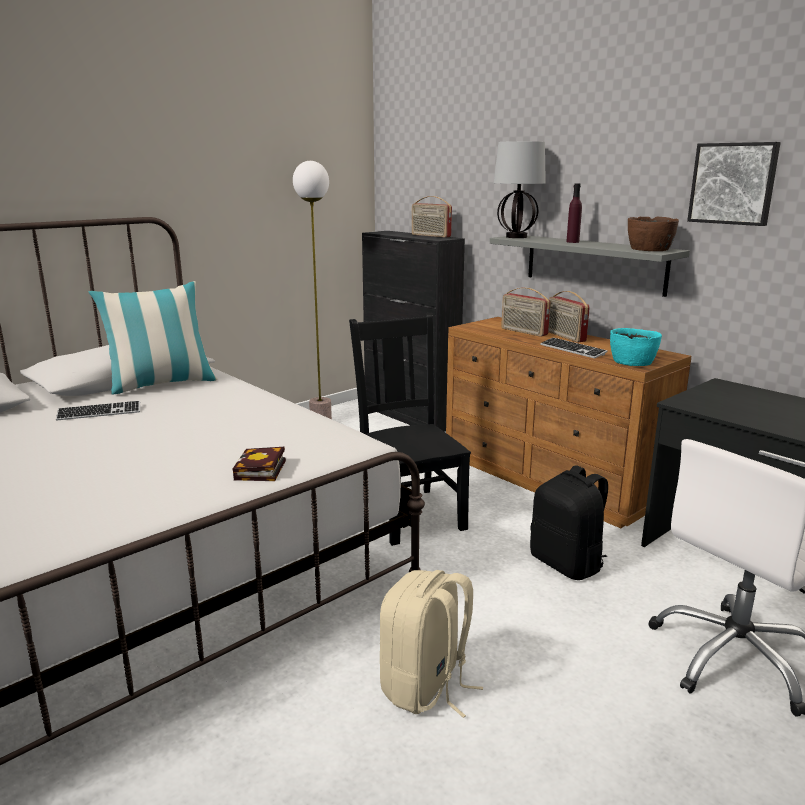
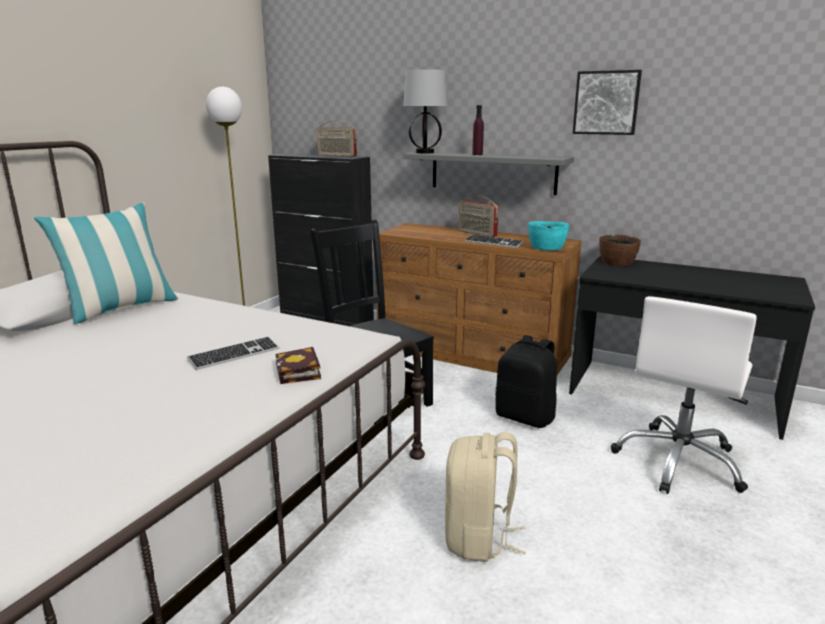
camera: 20 degrees left, 0 degrees up
keyboard [56,401,140,421] -> keyboard moved to [187,336,279,370]
radio [501,288,550,337] -> none
brown bowl [628,217,679,251] -> brown bowl moved to [599,234,641,266]

